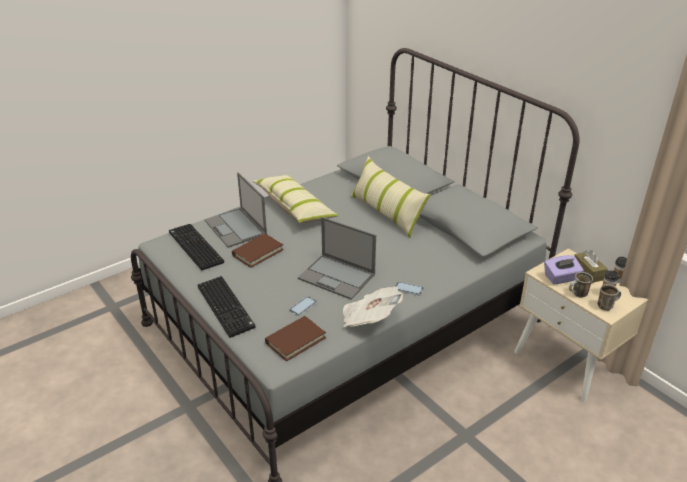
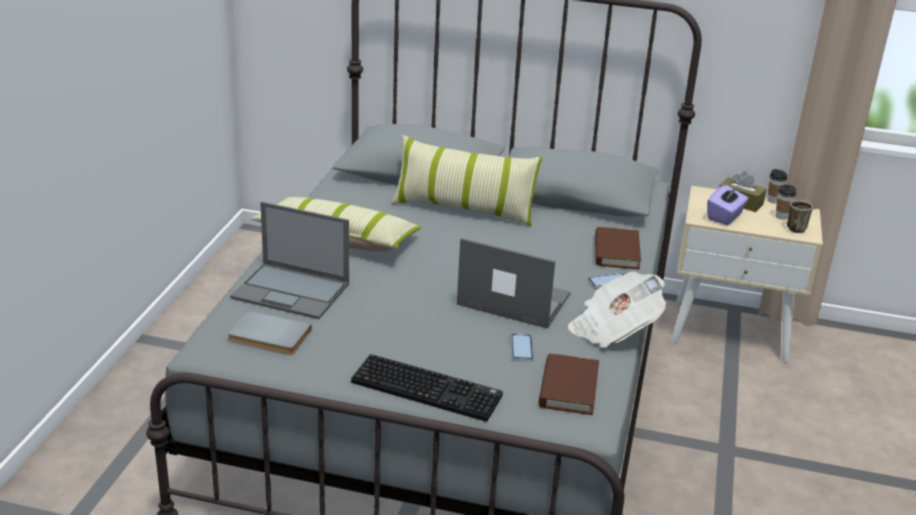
camera: 40 degrees left, 5 degrees down
keyboard [169,224,224,270] -> grey book [228,311,312,355]
brown book [232,234,284,268] -> brown book moved to [595,227,641,270]
laptop [298,217,376,300] -> laptop turned 150 degrees counterclockwise [457,238,571,329]
mug [569,272,593,298] -> none

